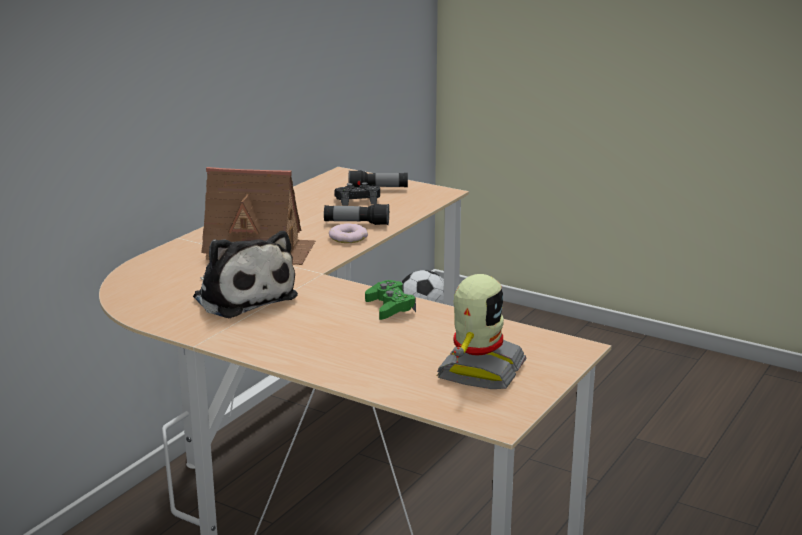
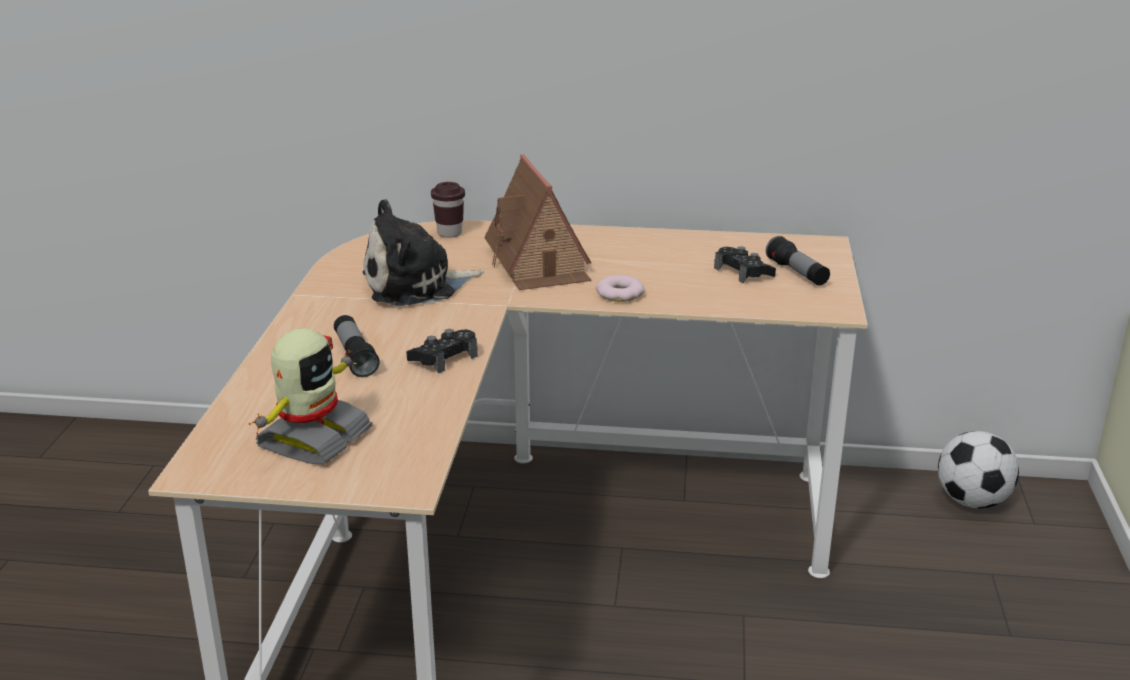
camera: 65 degrees right, 5 degrees up
plush toy [193,231,298,318] -> plush toy turned 45 degrees clockwise [363,199,484,306]
flashlight [324,204,389,225] -> flashlight moved to [334,315,380,377]
green game controller [365,280,416,320] -> black game controller [406,329,478,373]
toy robot [437,274,527,389] -> toy robot turned 60 degrees counterclockwise [249,328,373,464]
none -> brown cup [431,182,465,238]

